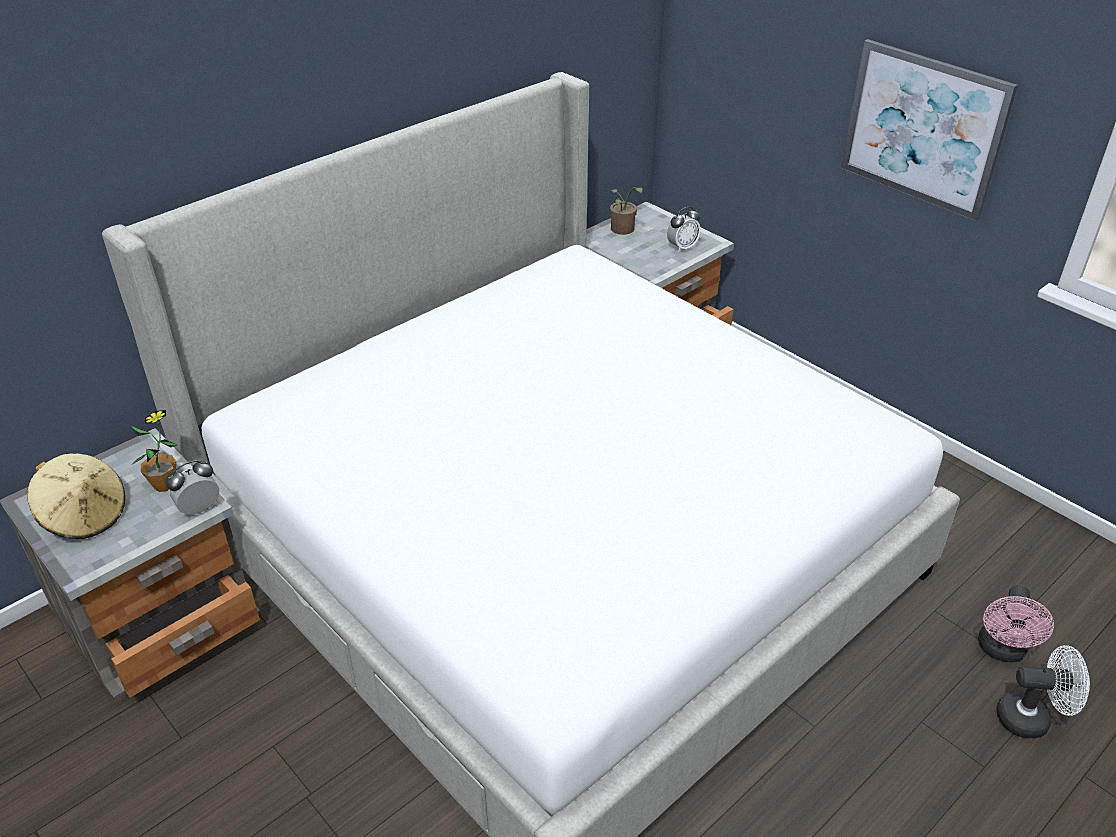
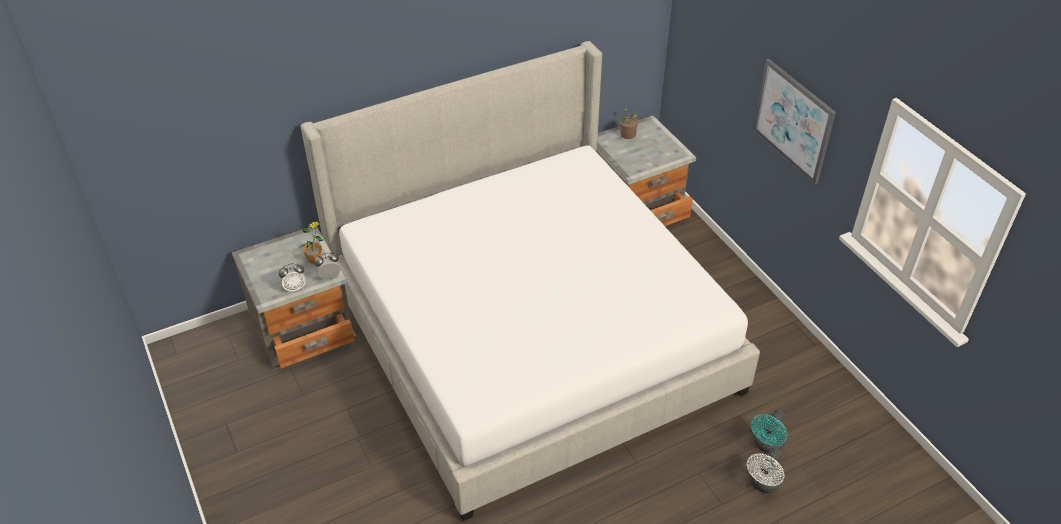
camera: 15 degrees right, 5 degrees up
beige hat [27,453,125,539] -> none
alarm clock [667,207,701,252] -> alarm clock moved to [279,263,306,292]
pink fan [978,585,1054,662] -> turquoise fan [751,409,787,453]
white fan [996,645,1090,738] -> white fan turned 105 degrees clockwise [747,448,784,494]

